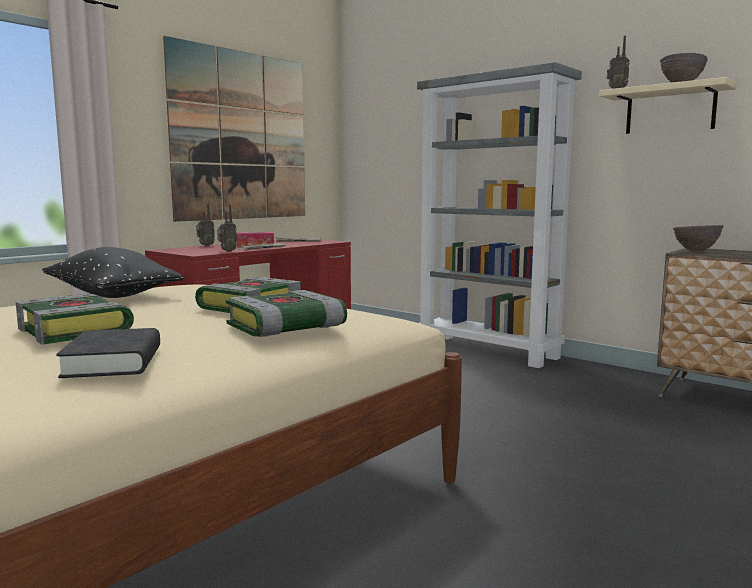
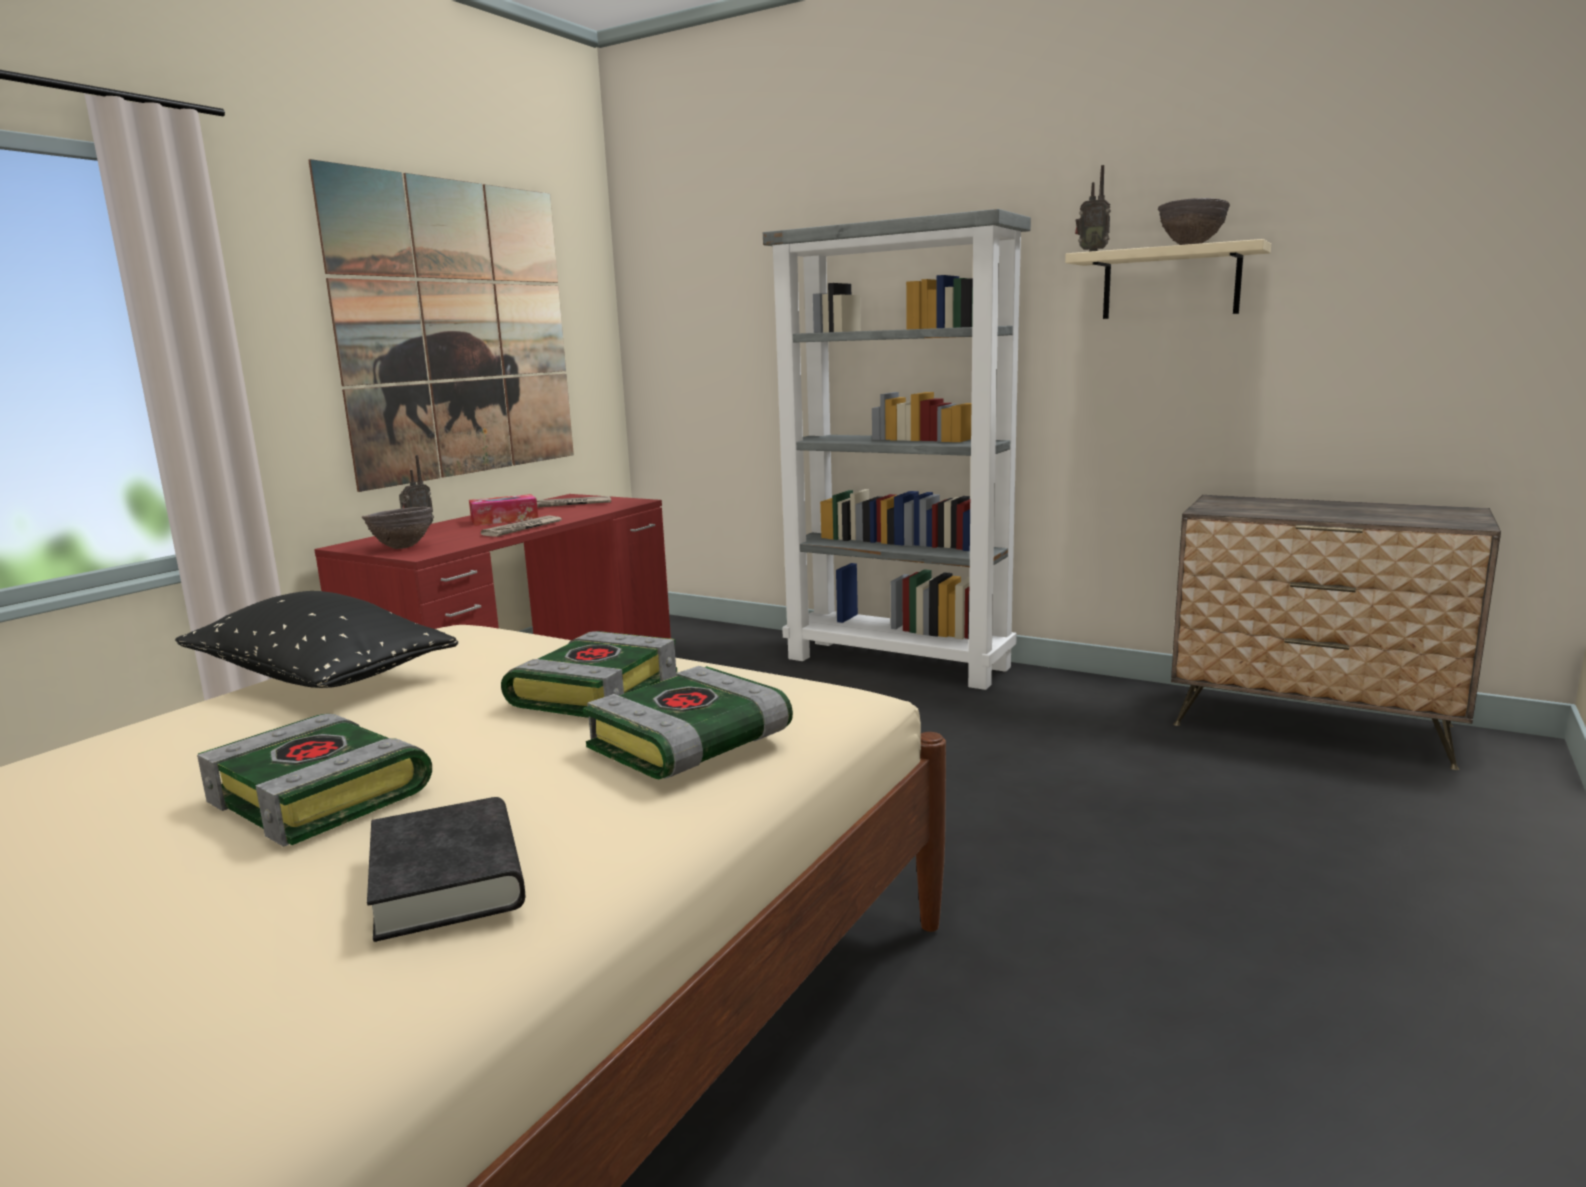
camera: 10 degrees left, 5 degrees up
radio [217,205,237,252] -> none
brown bowl [673,225,724,252] -> brown bowl moved to [362,507,432,549]

